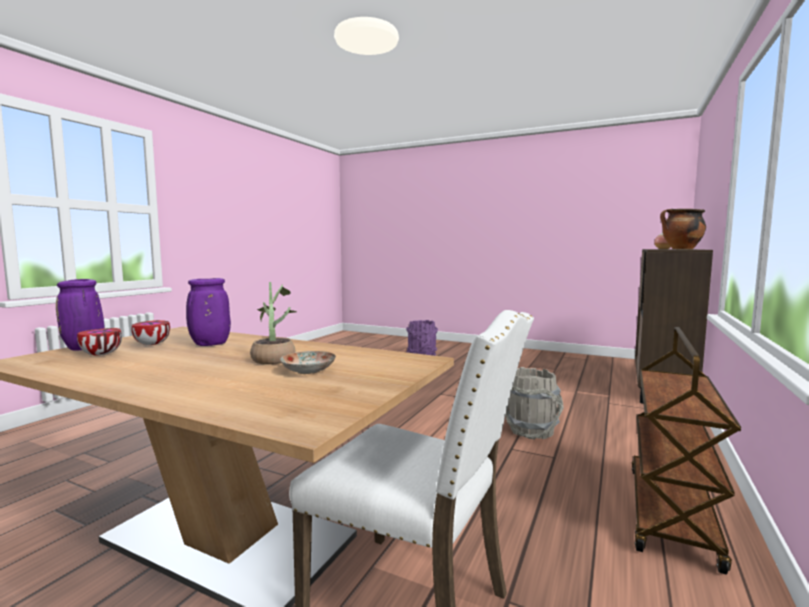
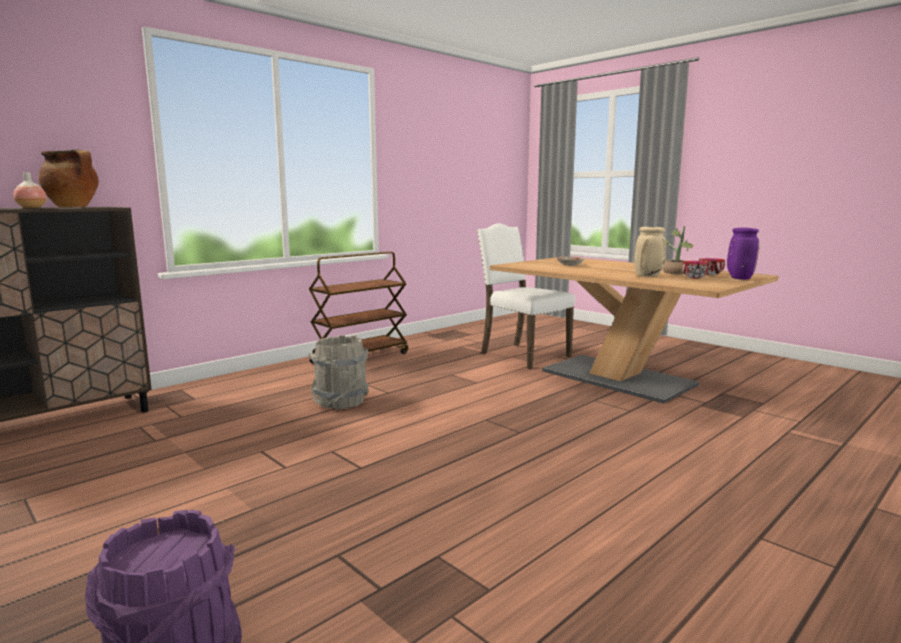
camera: 160 degrees left, 5 degrees up
purple vase [186,278,231,346] -> beige vase [634,227,666,277]
potted plant [250,282,296,365] -> potted plant moved to [663,226,694,274]

